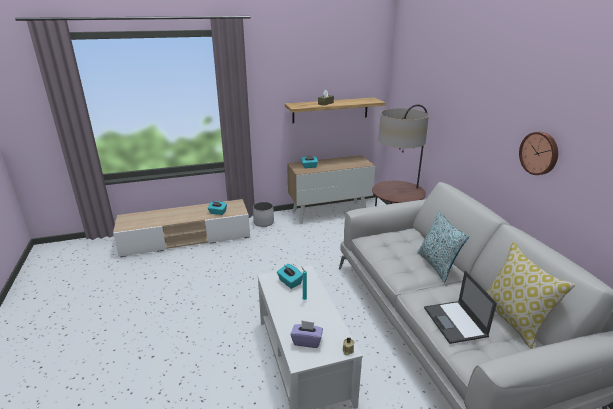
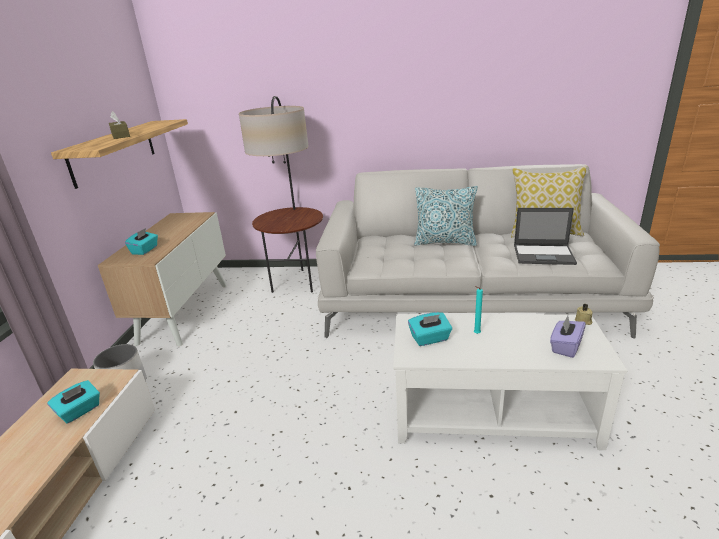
camera: 65 degrees left, 0 degrees up
wall clock [519,132,558,175] -> none

